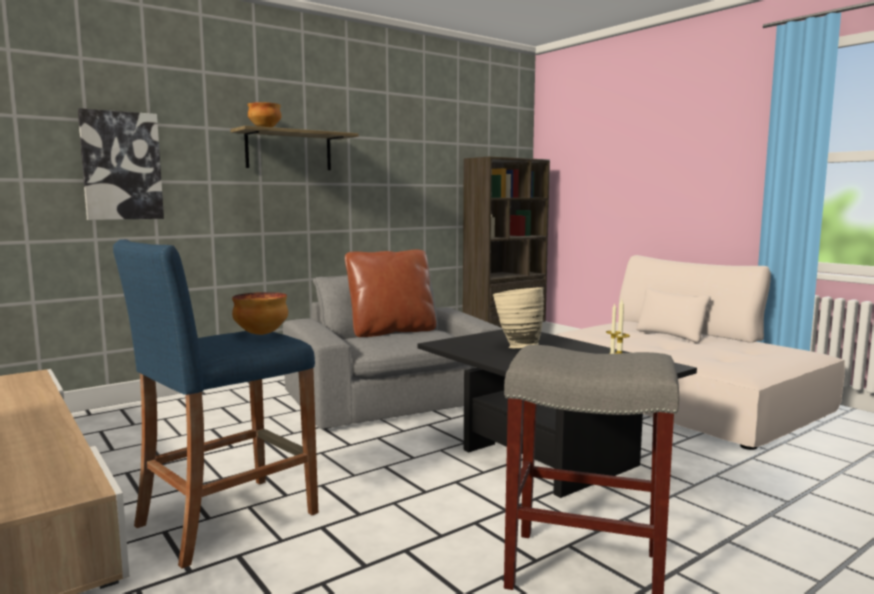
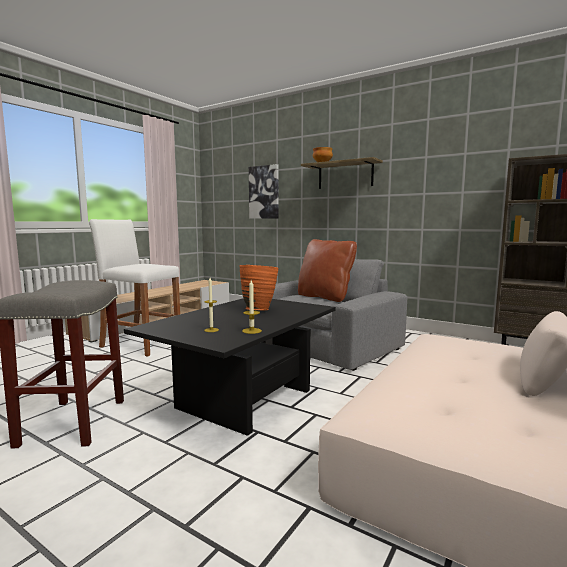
camera: 70 degrees right, 0 degrees up
blue stool [113,239,318,569] -> white stool [89,219,180,357]
bowl [232,292,288,335] -> none
beige vase [493,287,544,349] -> orange vase [240,265,278,310]

